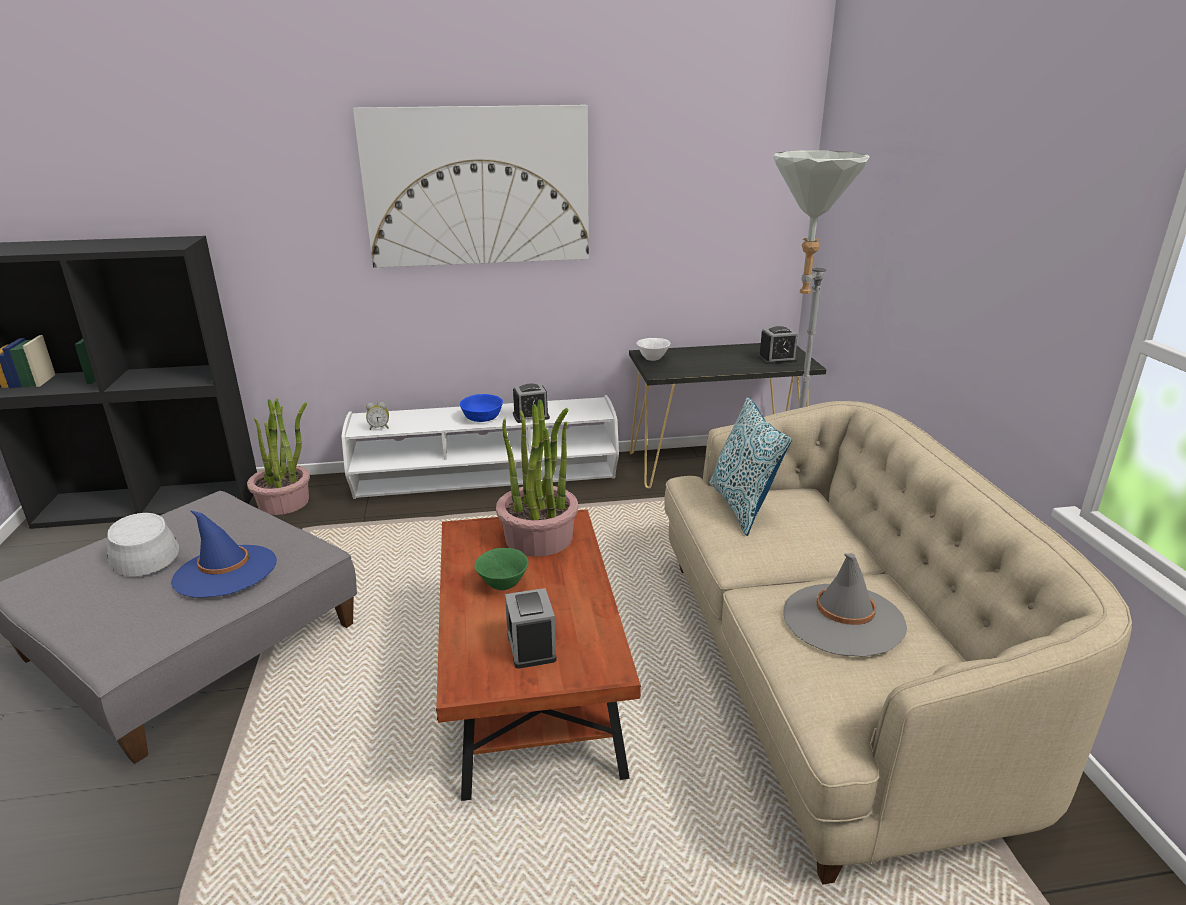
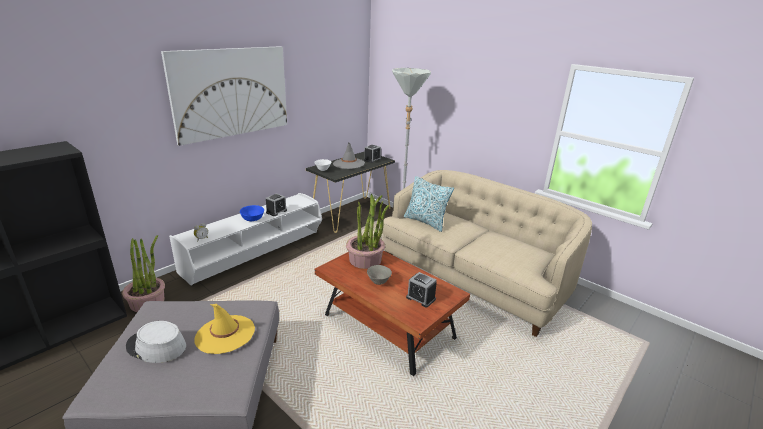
camera: 40 degrees left, 0 degrees up
blue hat [171,510,277,598] -> yellow hat [194,304,255,354]
green bowl [474,548,528,590] -> grey bowl [367,265,392,285]
grey hat [783,553,907,657] -> grey hat moved to [333,142,365,169]

